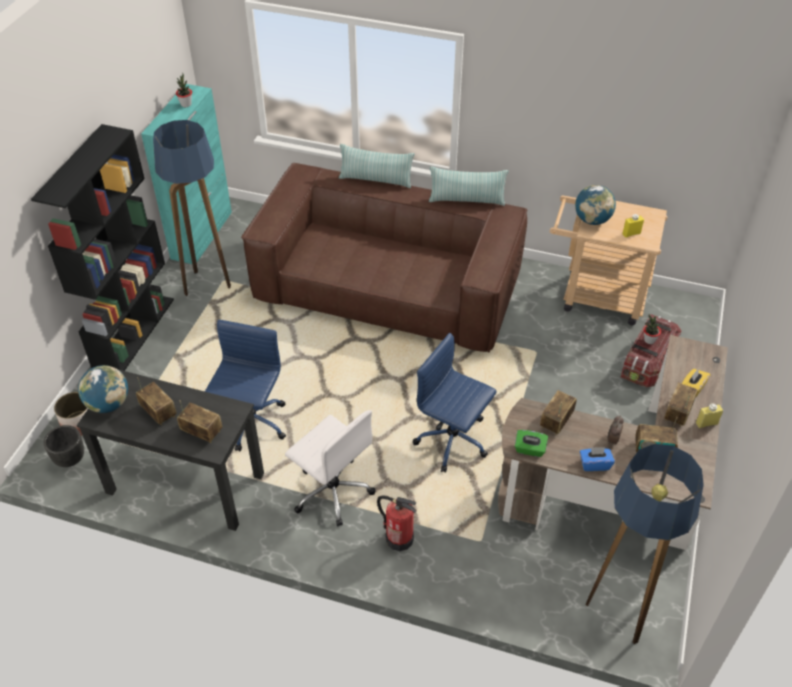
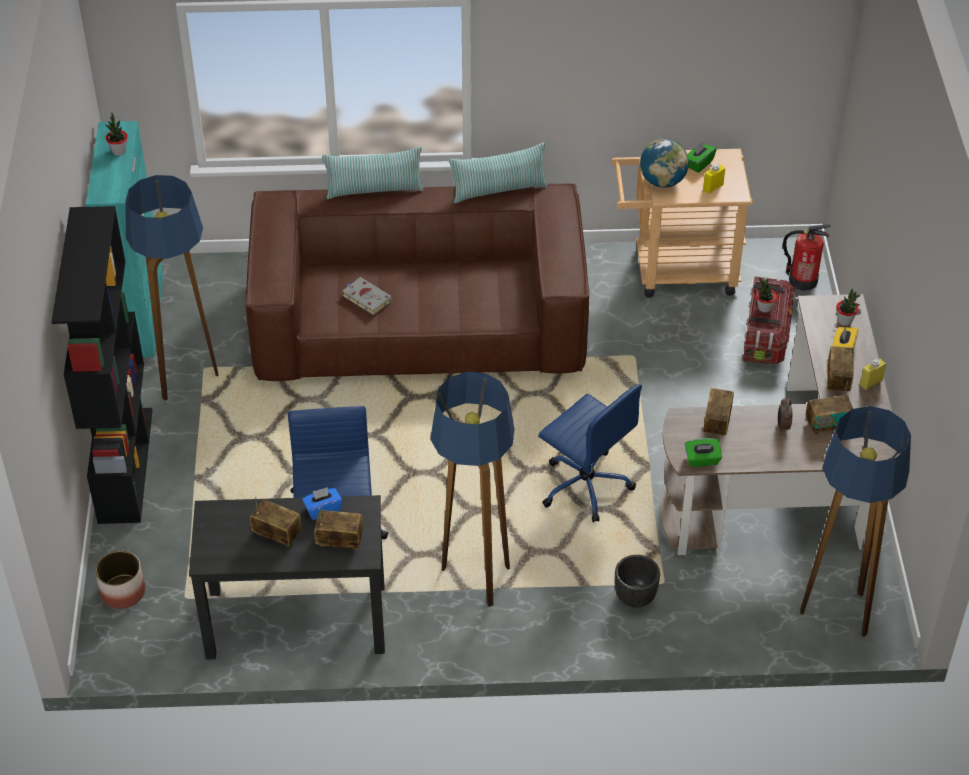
camera: 20 degrees left, 0 degrees up
black planter [43,425,84,467] -> black planter moved to [615,555,660,608]
globe [78,365,128,413] -> none
white office chair [285,410,376,527] -> floor lamp [430,372,514,607]
fire extinguisher [377,495,417,551] -> fire extinguisher moved to [783,224,831,291]
blue office chair [413,333,496,473] -> blue office chair turned 150 degrees counterclockwise [538,384,642,523]
blue tissue box [580,447,615,471] -> blue tissue box moved to [302,487,343,520]
none -> grey book [342,277,393,316]
none -> green tissue box [687,141,717,173]
none -> potted plant [836,288,861,326]

